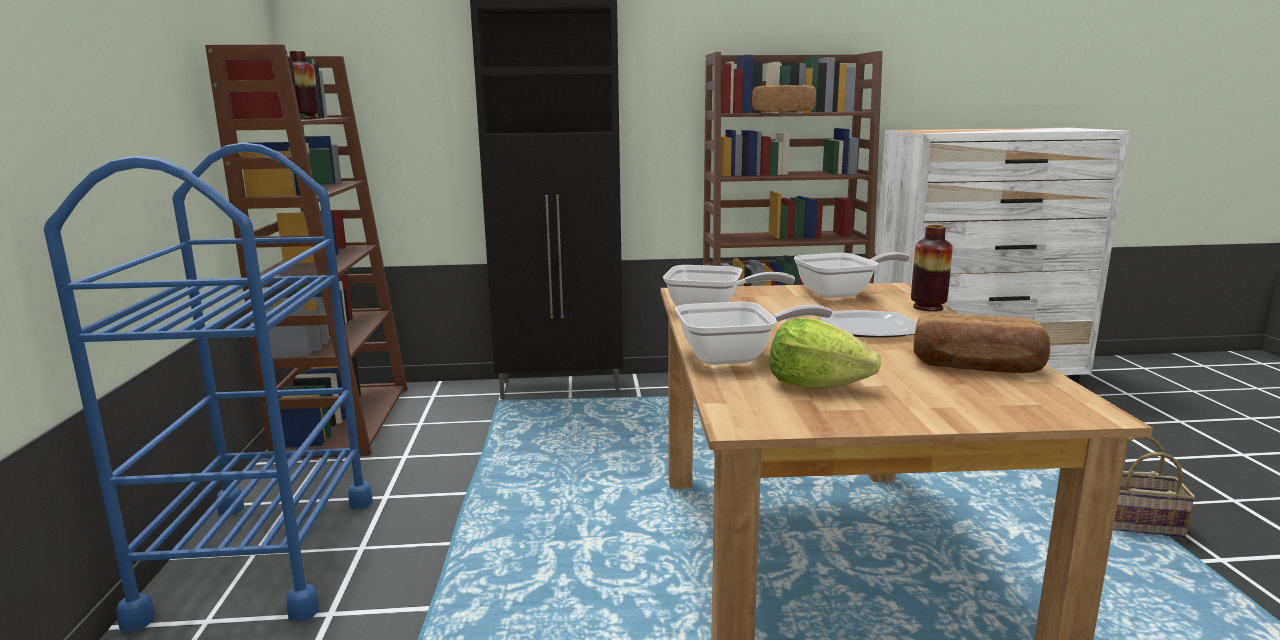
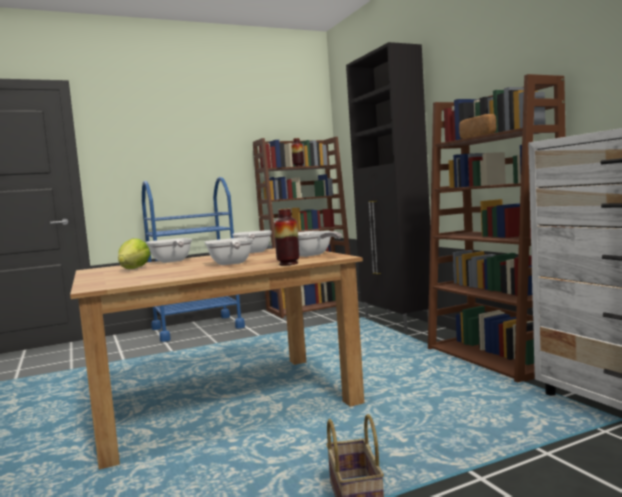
camera: 70 degrees right, 10 degrees down
plate [821,310,917,338] -> frying pan [204,237,253,265]
bread [913,312,1050,373] -> none

